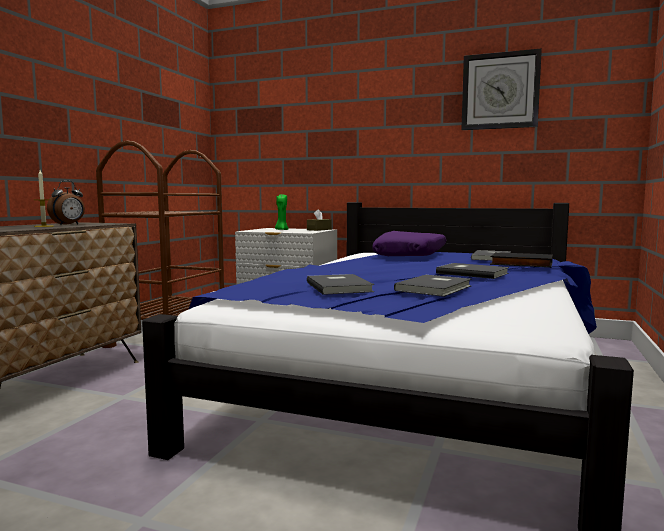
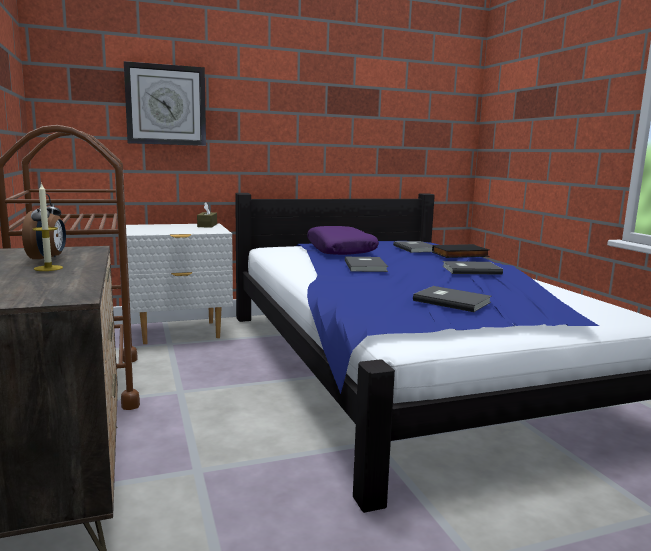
camera: 40 degrees left, 5 degrees up
green candle [275,194,289,230] -> none
grey book [394,275,472,297] -> grey book moved to [345,257,388,272]
wall clock [461,48,542,130] -> wall clock moved to [124,61,206,146]

